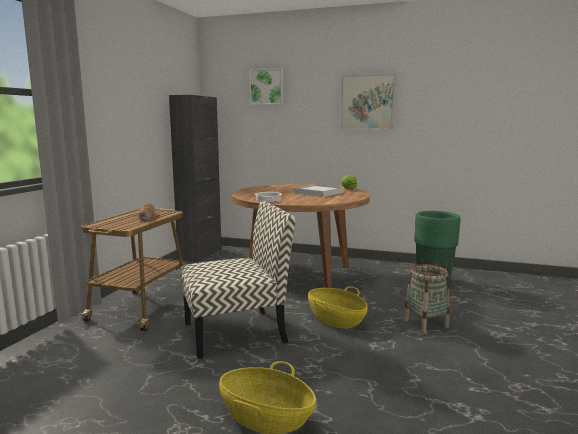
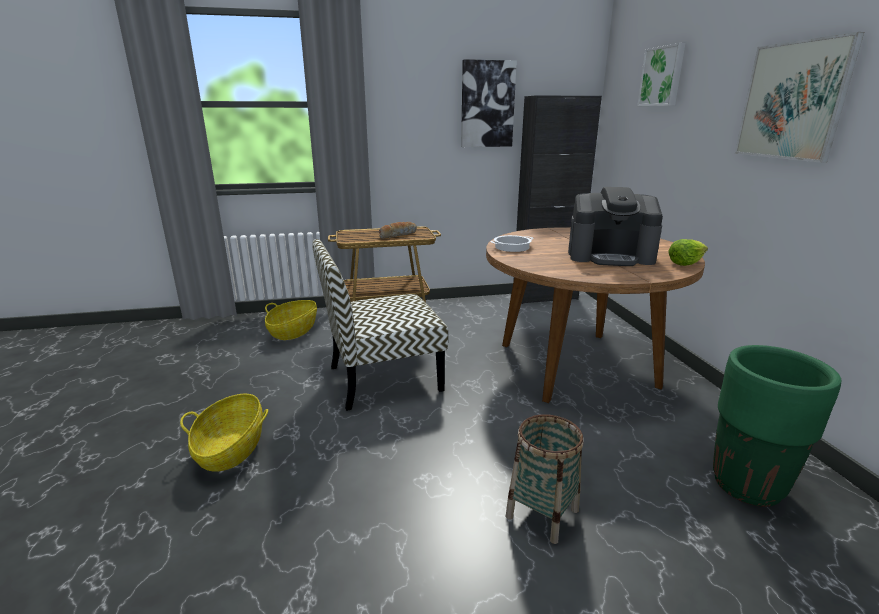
camera: 60 degrees right, 10 degrees up
chair [180,201,295,359] -> chair turned 120 degrees clockwise [312,239,448,411]
white tray [294,184,344,197] -> coffee machine [568,187,663,266]
basket [308,286,368,328] -> basket moved to [265,300,317,340]
none -> picture [461,59,517,147]

